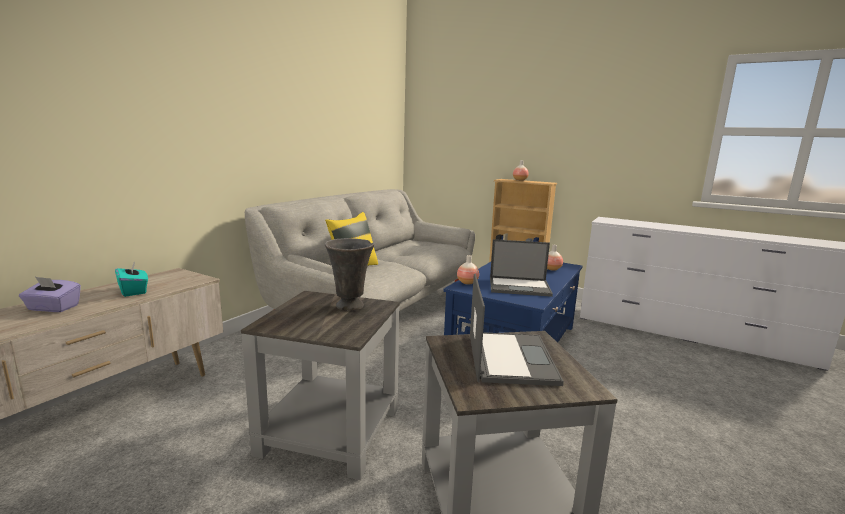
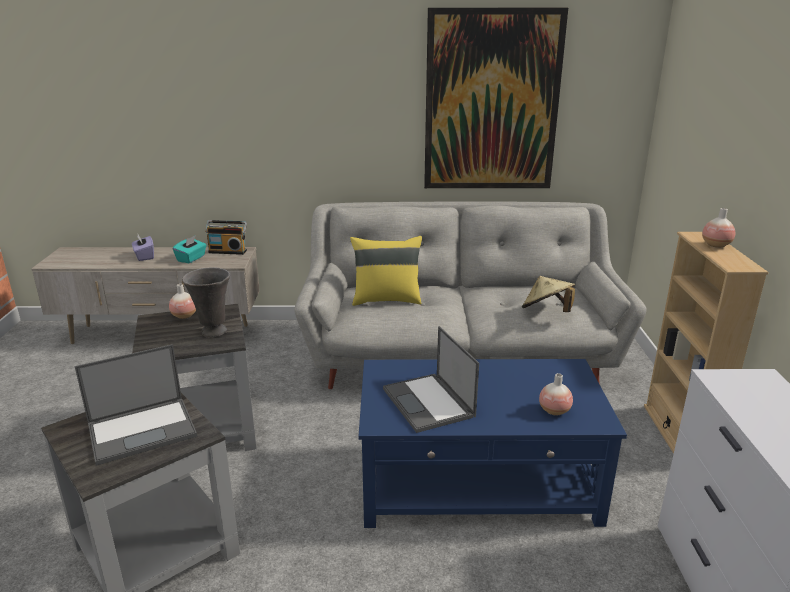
camera: 60 degrees right, 10 degrees up
vase [457,255,479,284] -> vase moved to [169,284,196,319]
none -> radio [205,220,247,255]
none -> picture [424,8,568,188]
none -> beige hat [522,276,575,312]

